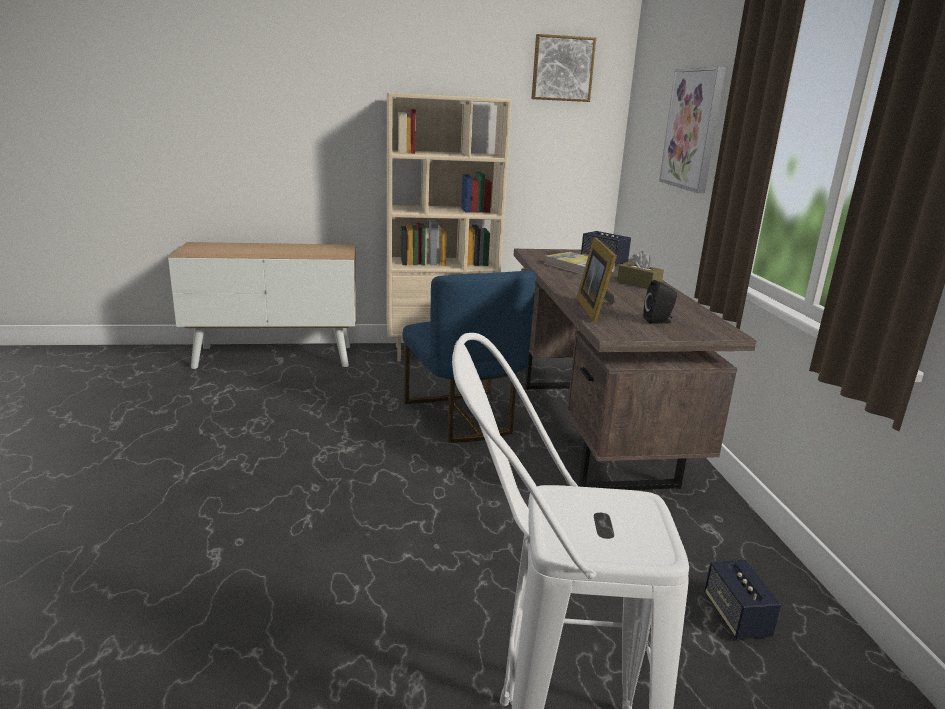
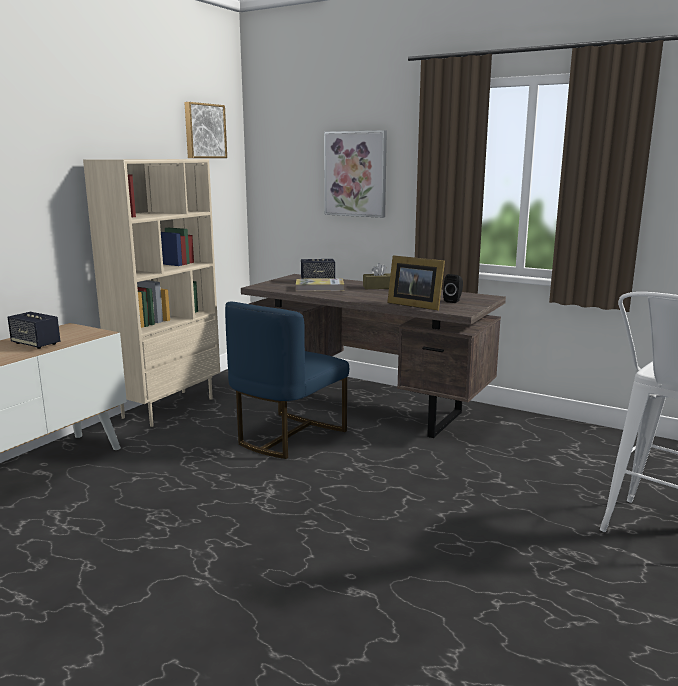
camera: 50 degrees left, 5 degrees down
blue chair [403,271,536,443] -> blue chair turned 105 degrees clockwise [225,302,349,459]
speaker [704,560,782,639] -> speaker moved to [8,312,60,349]

